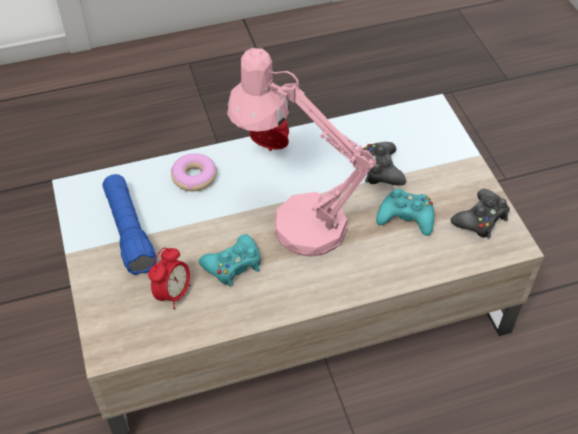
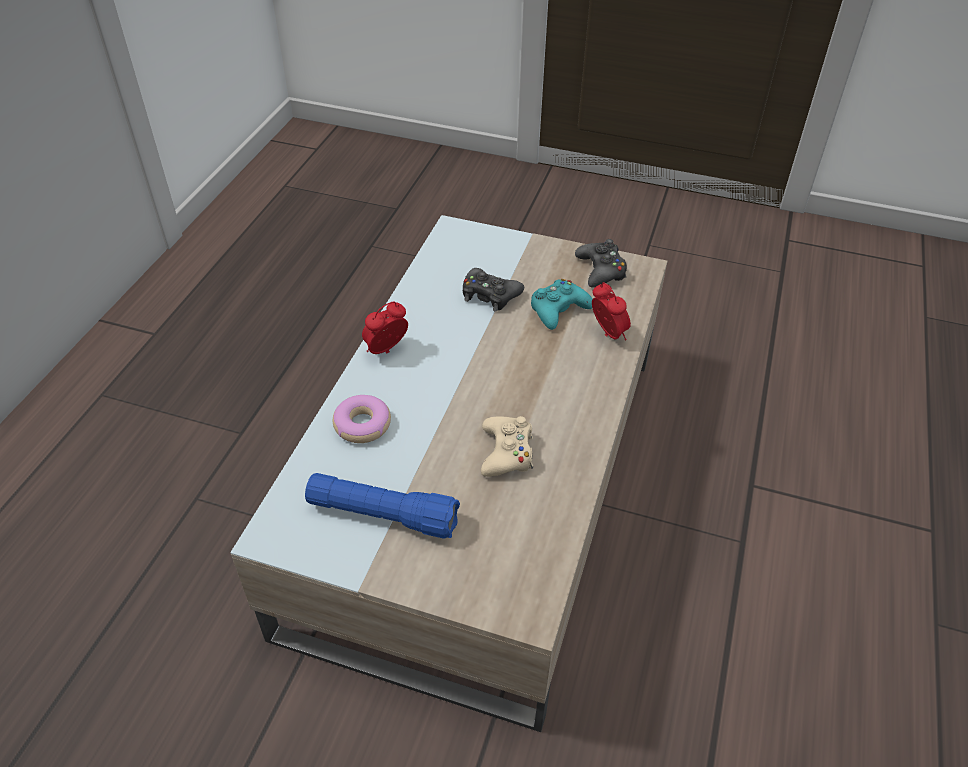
camera: 55 degrees left, 5 degrees down
alarm clock [148,247,190,309] -> alarm clock moved to [592,282,631,340]
turquoise game controller [199,234,261,287] -> beige game controller [481,416,533,477]
pink table lamp [227,48,376,257] -> none

